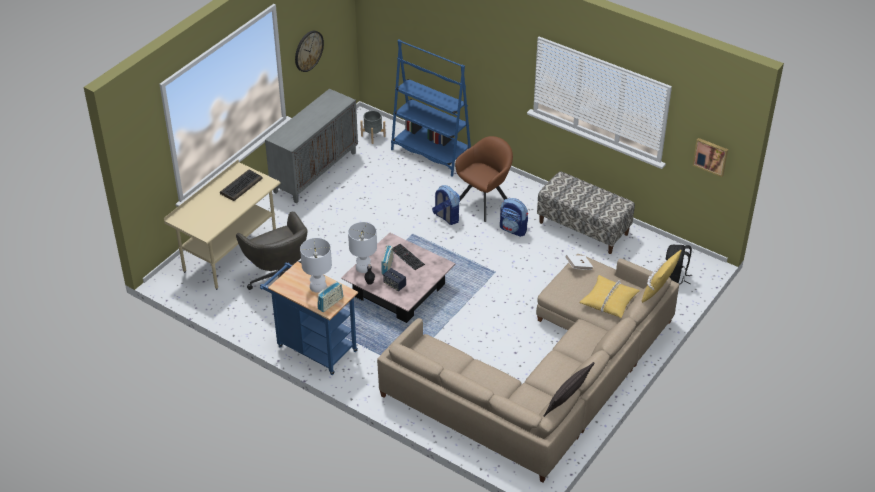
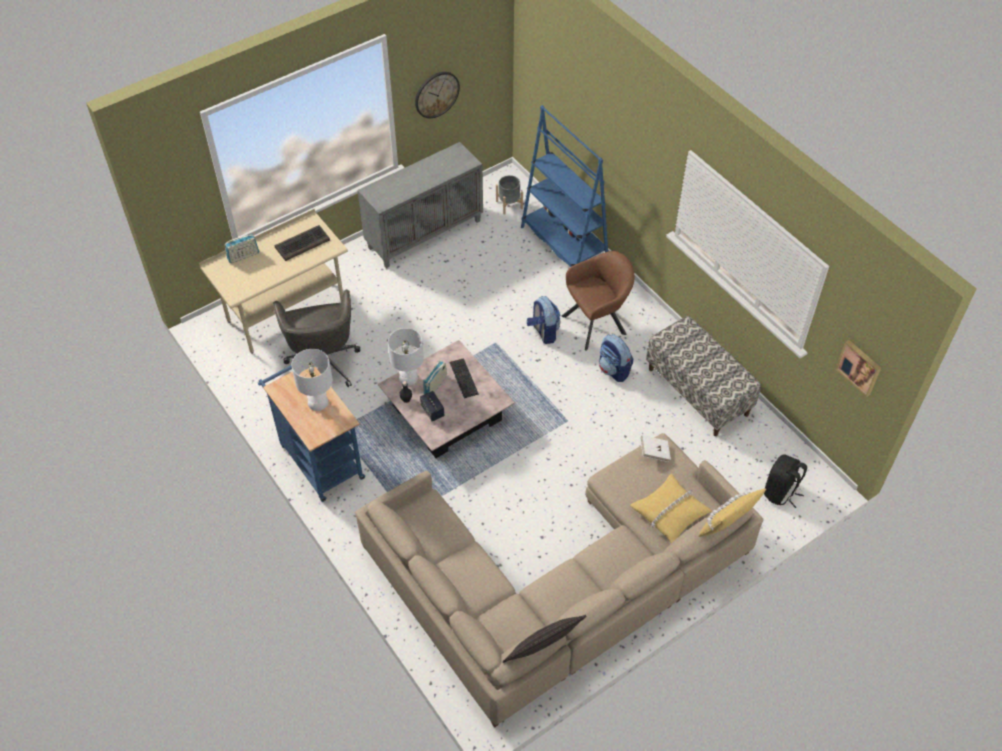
camera: 20 degrees right, 10 degrees up
radio [318,281,343,312] -> radio moved to [225,234,259,263]

